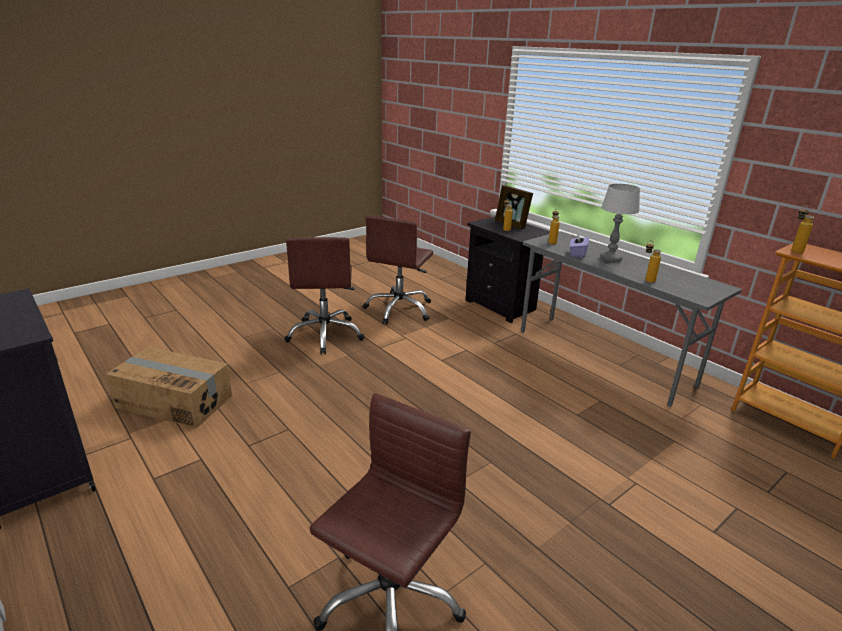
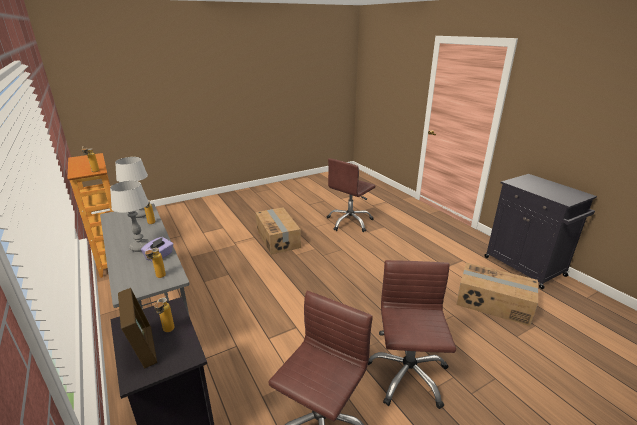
camera: 170 degrees left, 0 degrees up
none -> table lamp [115,157,148,218]
none -> cardboard box [256,208,301,255]

